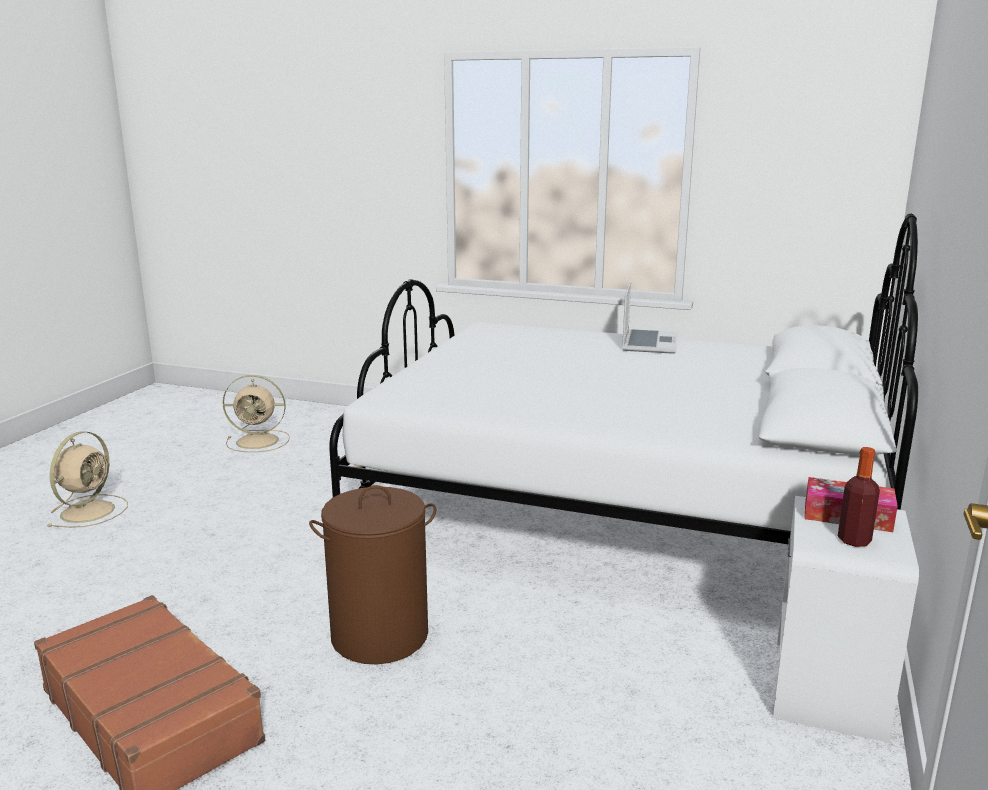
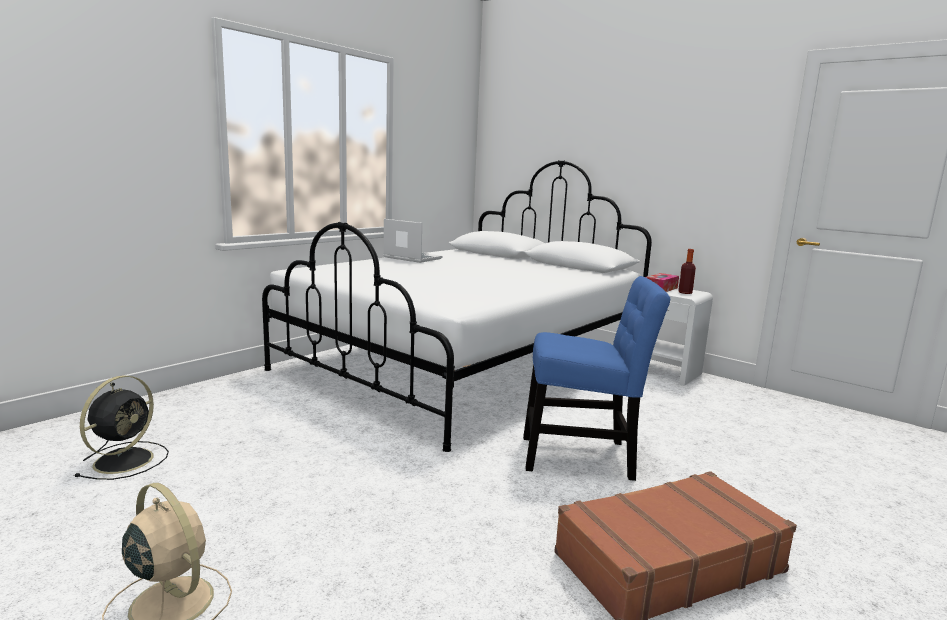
camera: 70 degrees left, 5 degrees down
beige fan [222,375,290,452] -> black fan [74,375,169,480]
brown laundry basket [309,485,436,664] -> blue chair [523,276,670,481]

